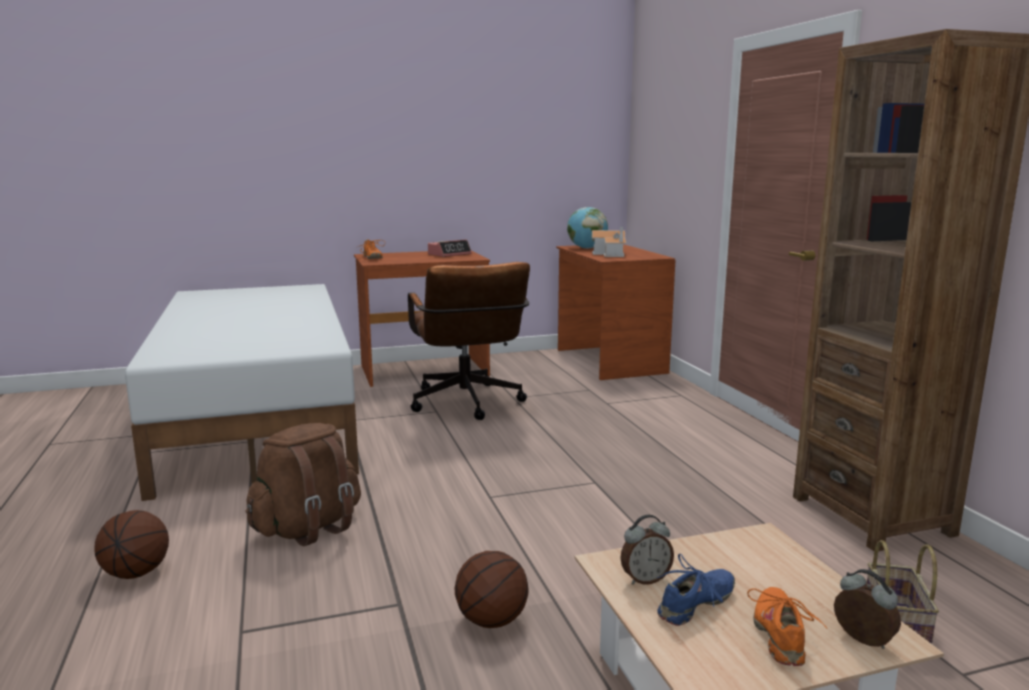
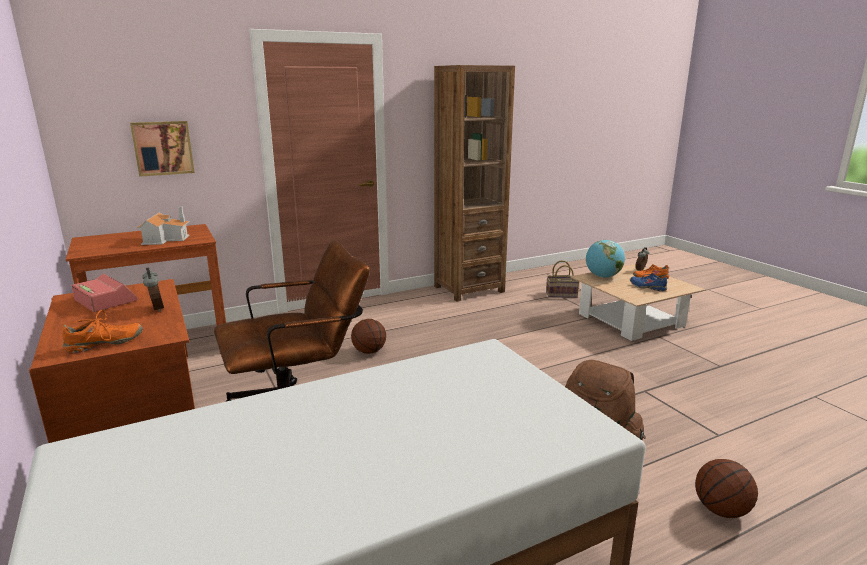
camera: 100 degrees left, 5 degrees up
basketball [455,551,529,628] -> basketball moved to [351,319,386,354]
globe [567,207,608,249] -> globe moved to [586,240,625,278]
alarm clock [620,515,674,585] -> alarm clock moved to [142,267,164,312]
none -> picture [130,121,195,177]

